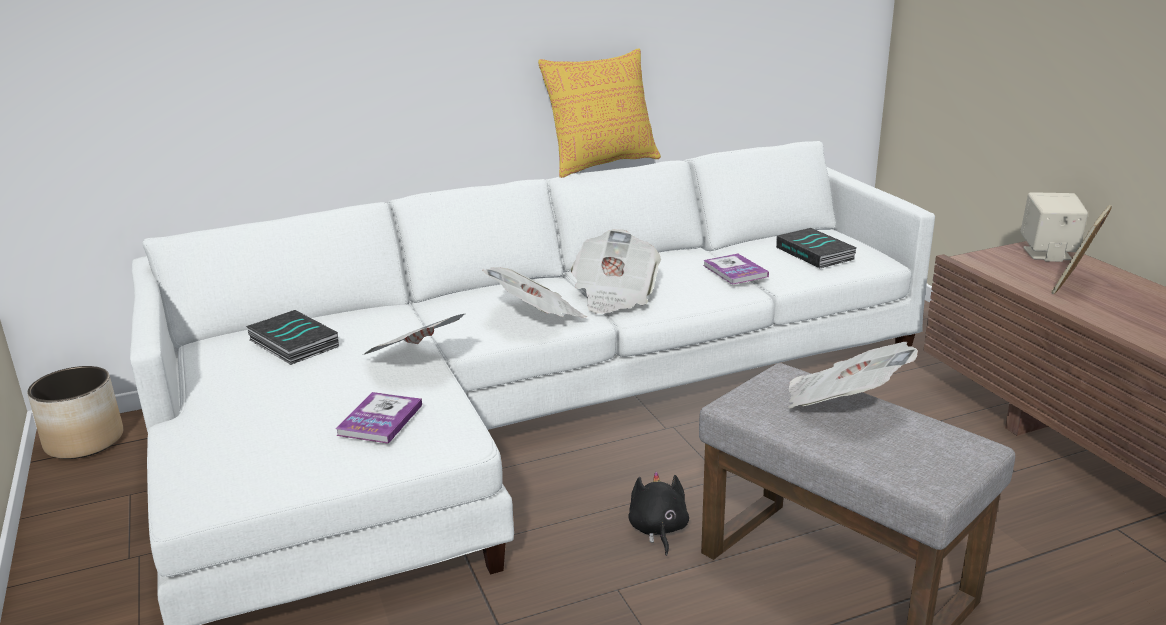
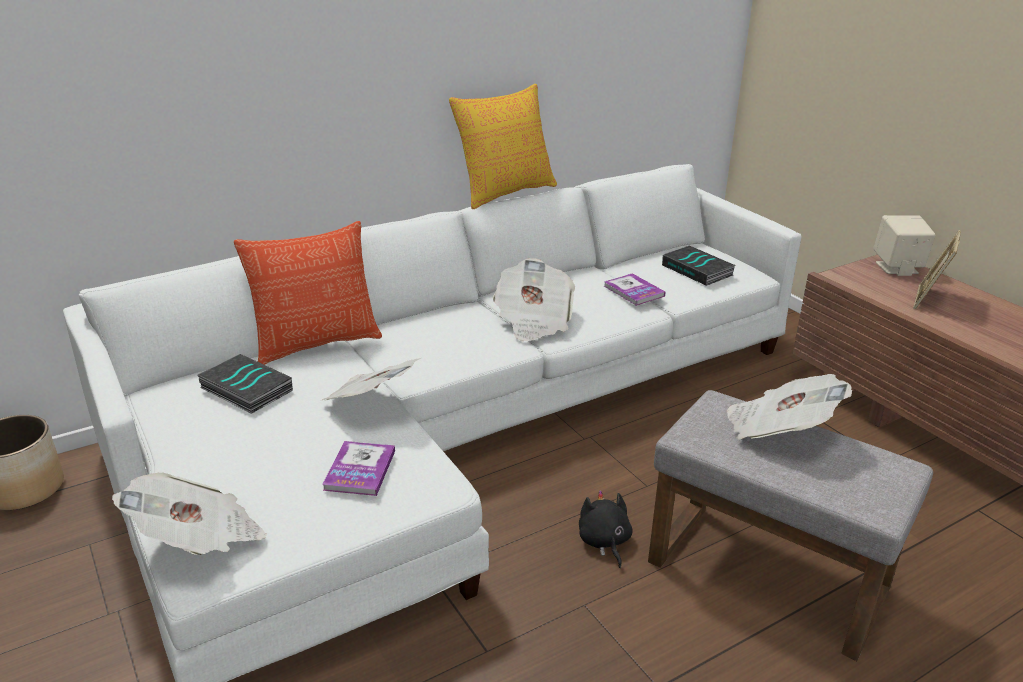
camera: 10 degrees left, 5 degrees up
newspaper [482,267,587,318] -> newspaper moved to [112,473,267,555]
none -> orange pillow [234,221,382,365]

